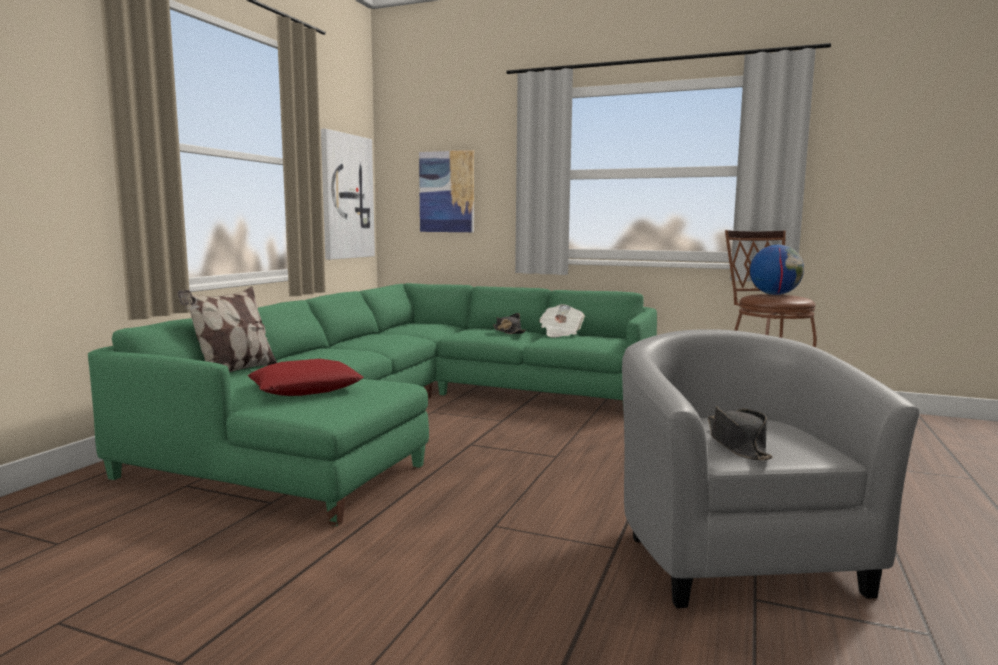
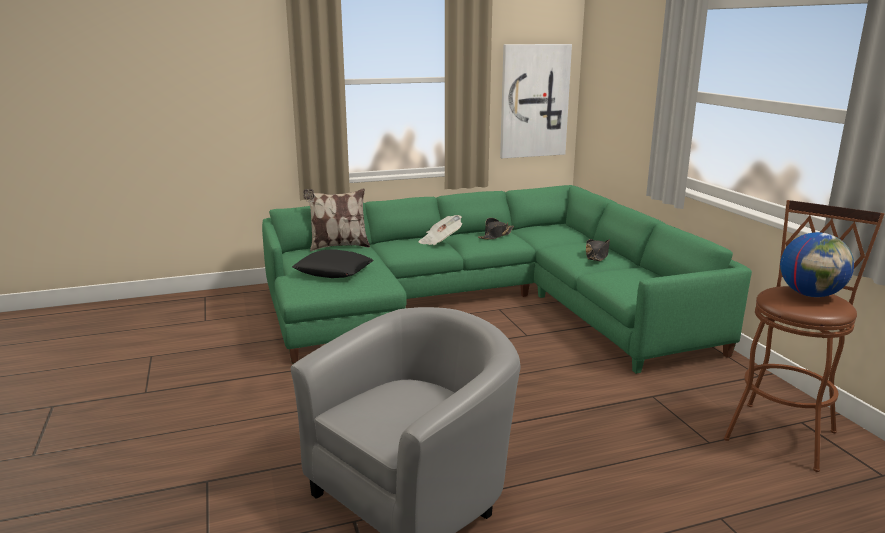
camera: 50 degrees right, 10 degrees up
red pillow [247,359,363,396] -> black pillow [292,249,373,278]
picture [419,150,474,232] -> none
newspaper [539,304,585,337] -> newspaper moved to [419,215,462,245]
black hat [708,406,773,460] -> black hat moved to [478,218,514,239]

